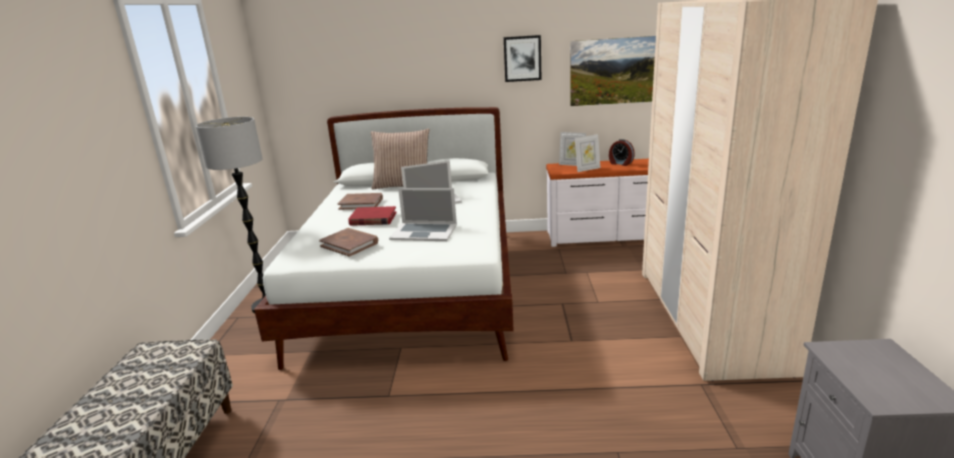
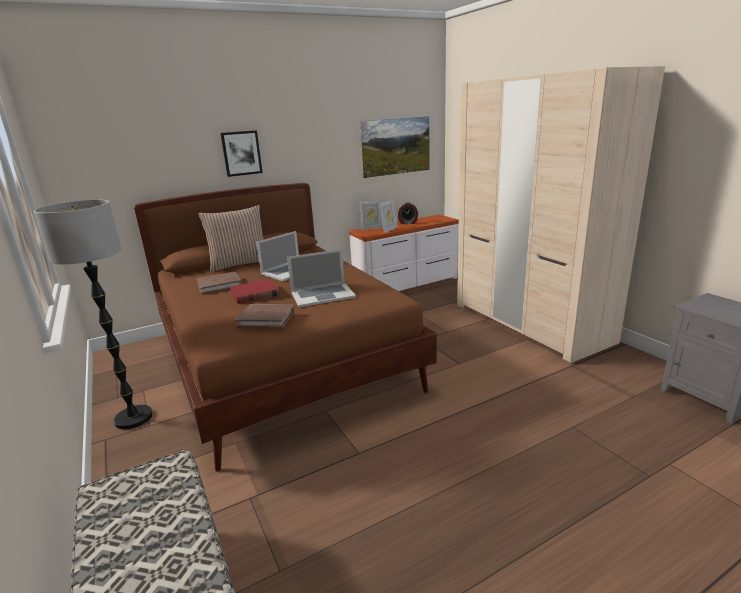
camera: 30 degrees left, 0 degrees up
white bed [254,107,514,370] -> brown bed [134,183,437,472]
picture [504,35,541,82] -> picture moved to [220,130,263,177]

